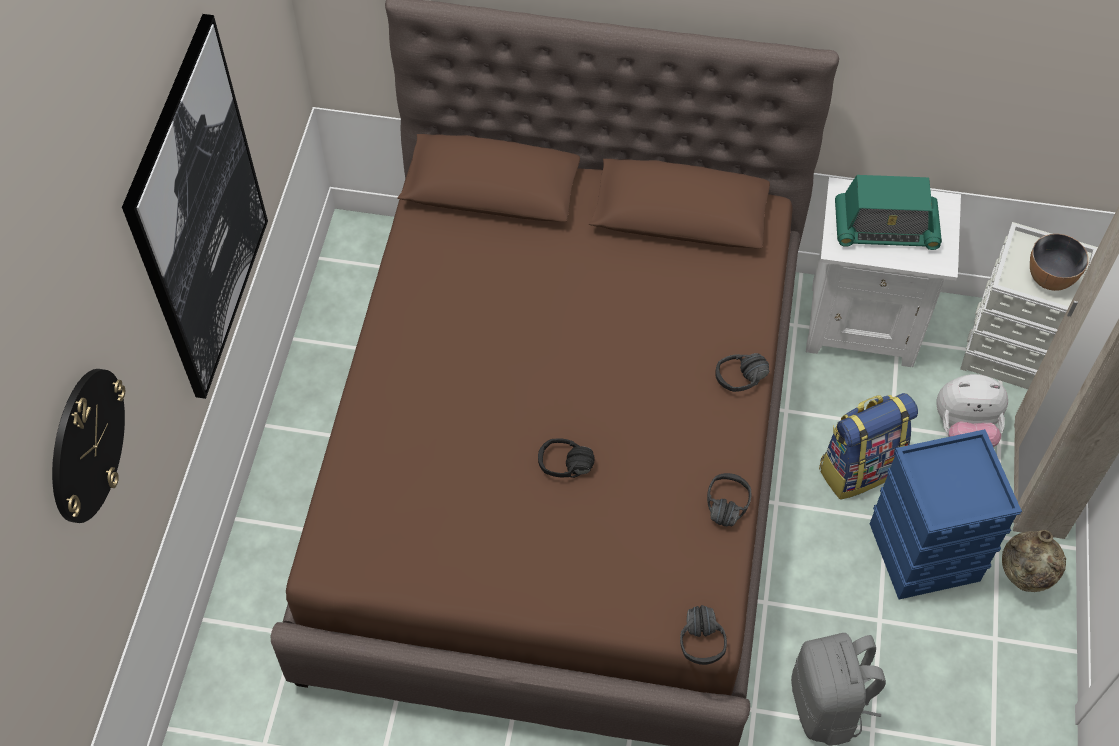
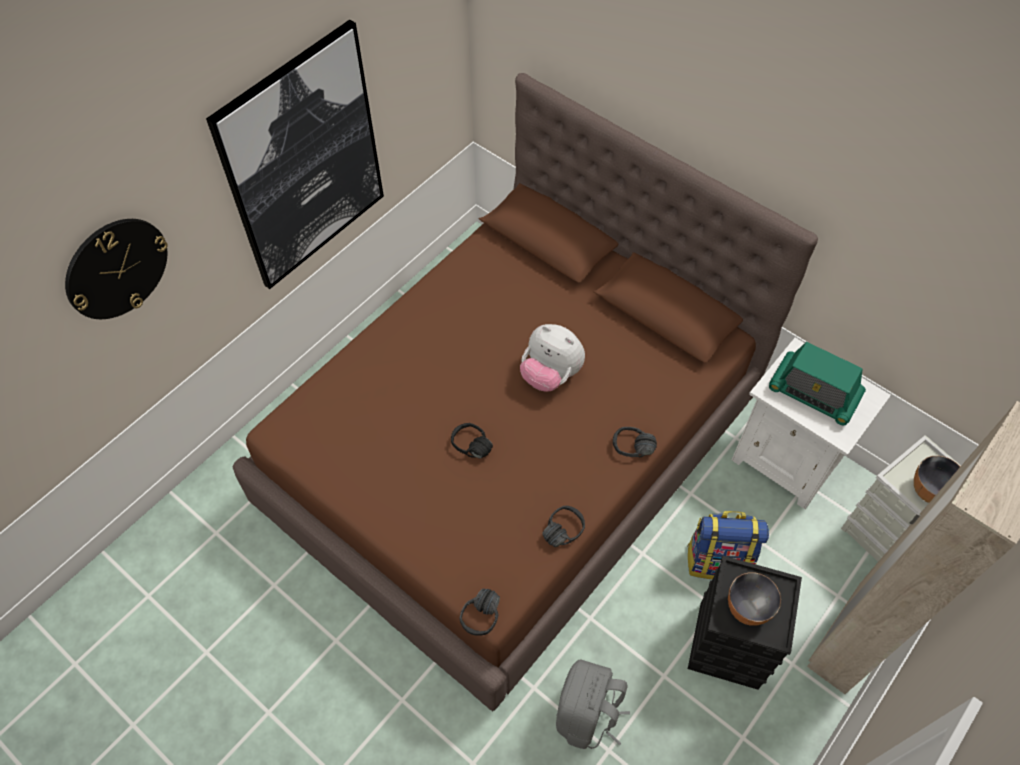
camera: 30 degrees right, 0 degrees up
blue storage box [870,429,1022,599] -> black storage box [688,556,802,690]
plush toy [936,374,1008,447] -> plush toy moved to [520,324,585,392]
beige vase [1002,530,1066,592] -> none
none -> bowl [728,572,781,626]

